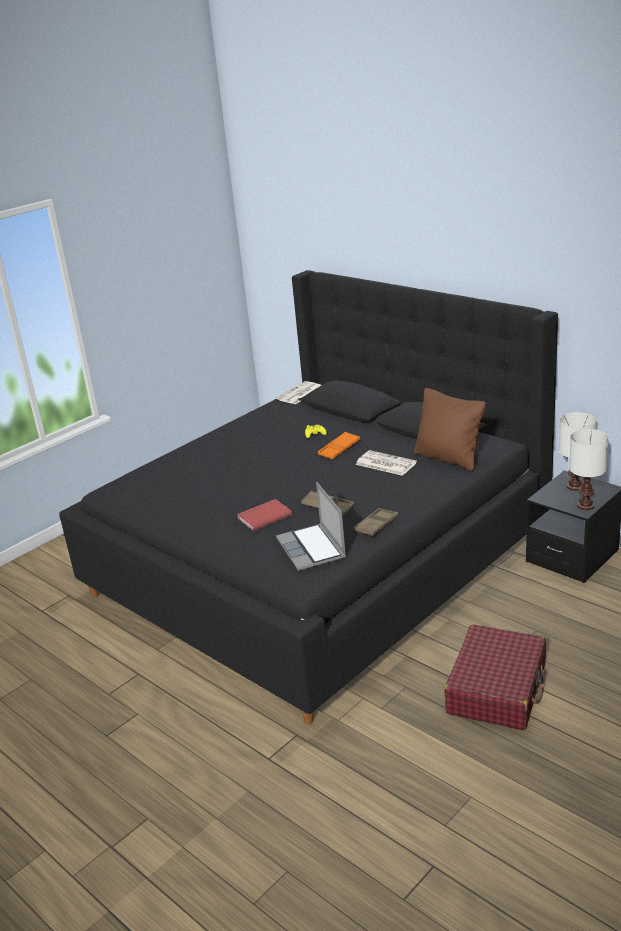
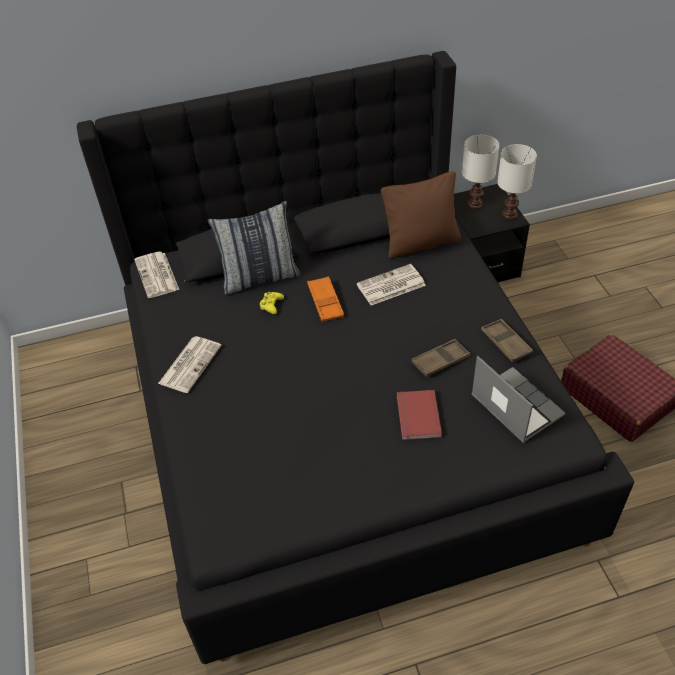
camera: 60 degrees left, 20 degrees up
laptop [276,482,346,571] -> laptop turned 135 degrees counterclockwise [471,356,566,443]
none -> newspaper [158,336,222,393]
none -> pillow [208,201,300,295]

